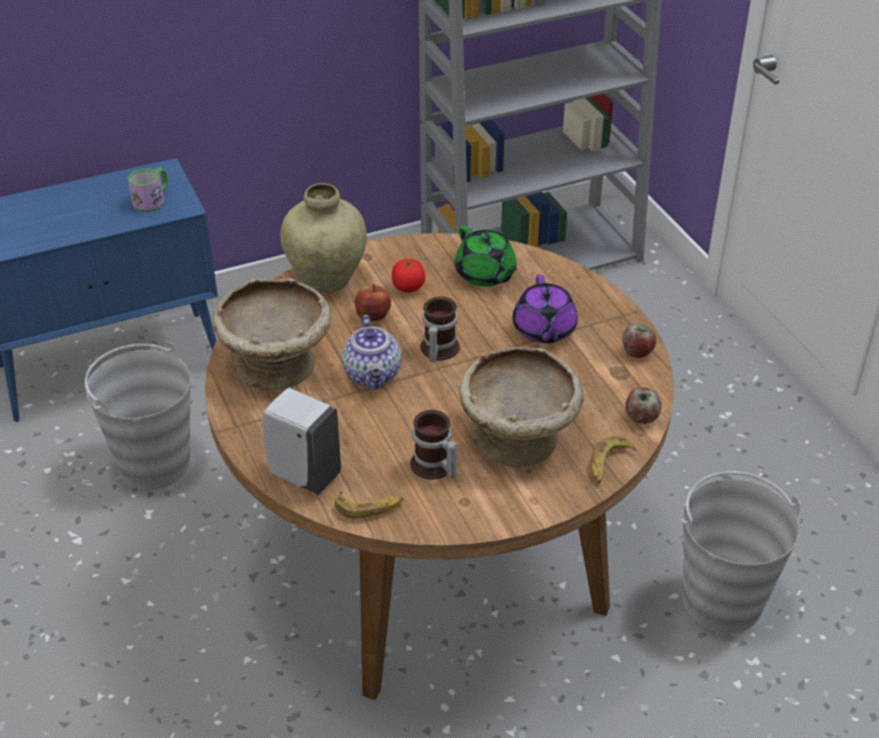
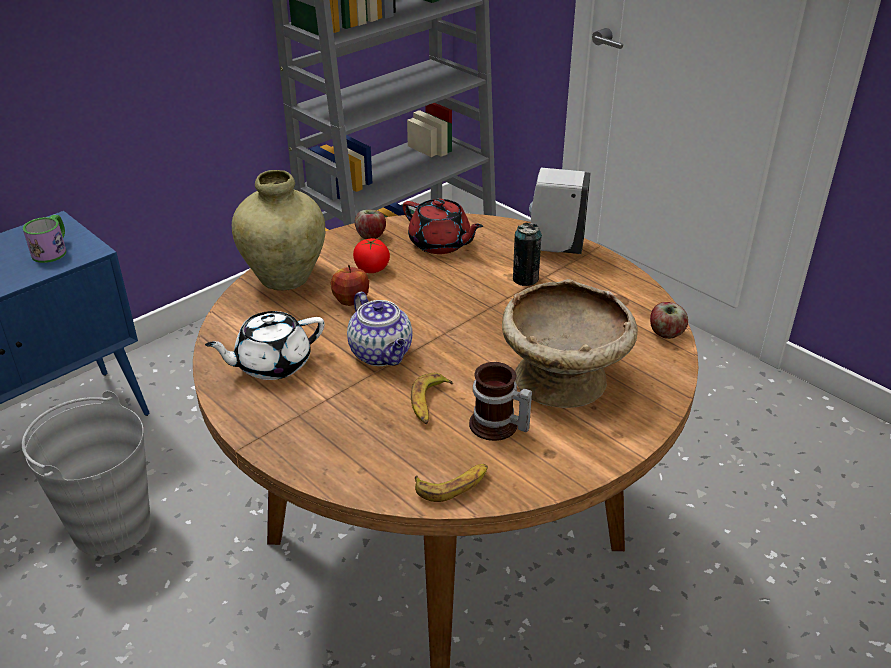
camera: 20 degrees left, 5 degrees down
beige bowl [213,278,332,391] -> white teapot [205,311,324,380]
white soap dispenser [263,388,341,495] -> white soap dispenser moved to [529,168,591,254]
mug [420,297,460,362] -> none
green teapot [455,225,517,286] -> red teapot [402,198,483,254]
purple teapot [513,274,578,343] -> can [513,223,542,286]
banana [591,436,636,483] -> banana moved to [411,373,453,424]
apple [622,324,656,358] -> apple moved to [355,210,386,239]
grey bucket [680,471,801,633] -> none

